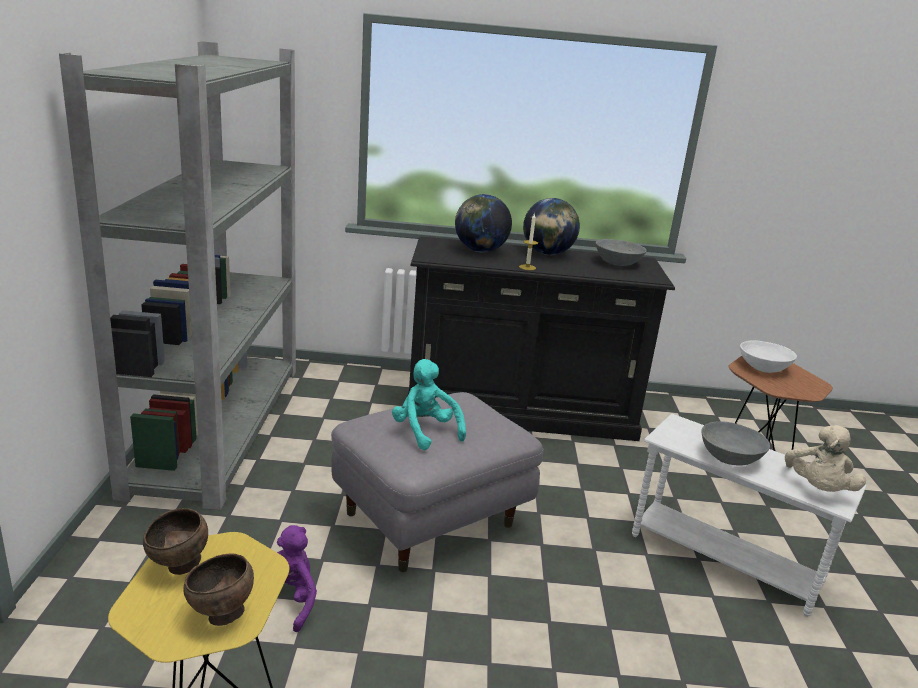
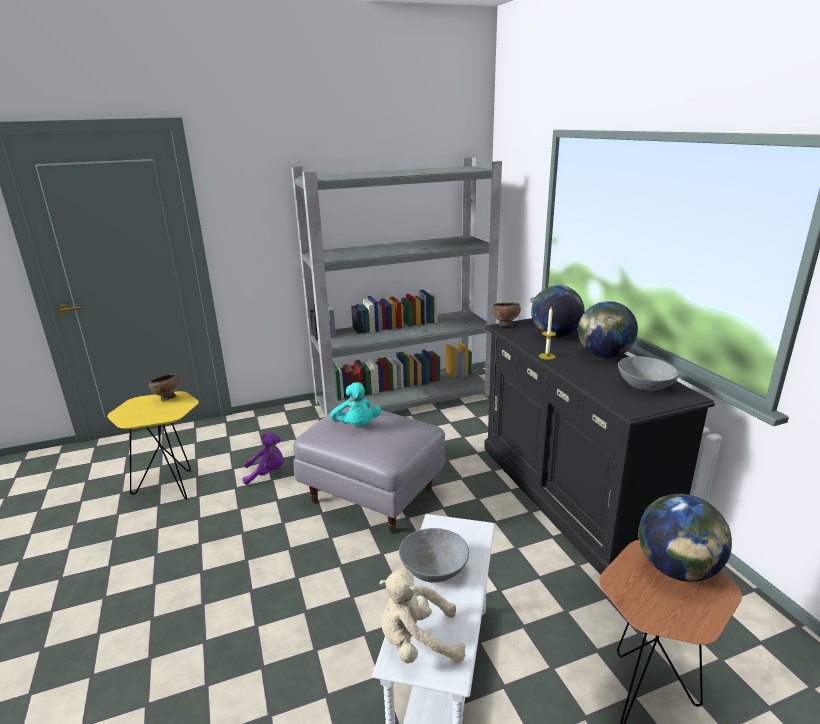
camera: 70 degrees right, 0 degrees up
brown bowl [184,553,254,626] -> brown bowl moved to [492,303,521,326]
turquoise plush toy [392,359,466,450] -> turquoise plush toy turned 120 degrees clockwise [330,382,381,426]
white bowl [740,340,797,373] -> globe [638,494,732,582]

